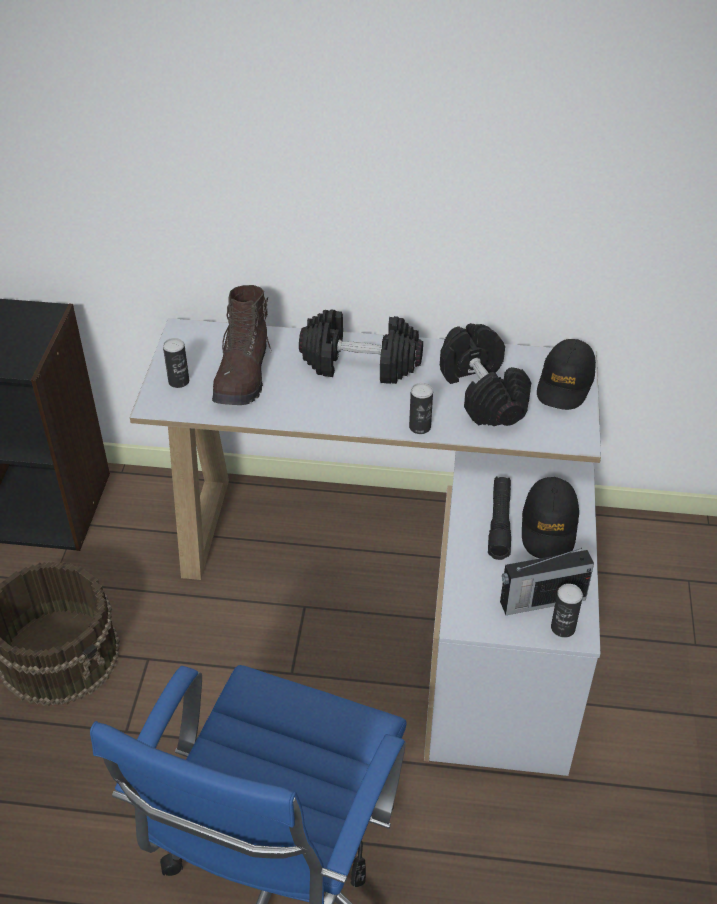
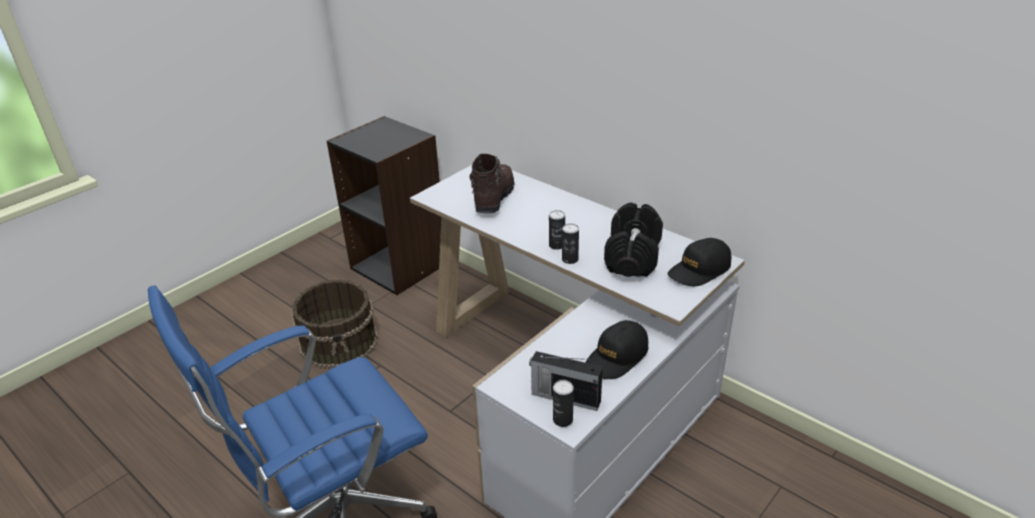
camera: 35 degrees right, 10 degrees down
can [163,338,189,388] -> can moved to [549,210,565,250]
brown boot [212,285,272,405] -> brown boot turned 150 degrees clockwise [469,154,515,214]
black dumbbell [299,309,423,384] -> none
black flashlight [488,477,511,560] -> none

